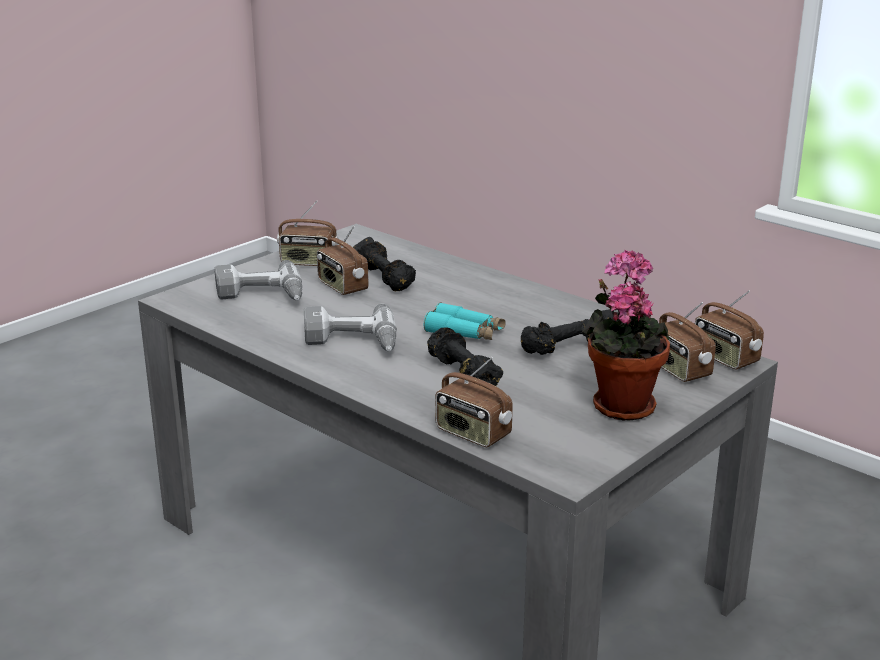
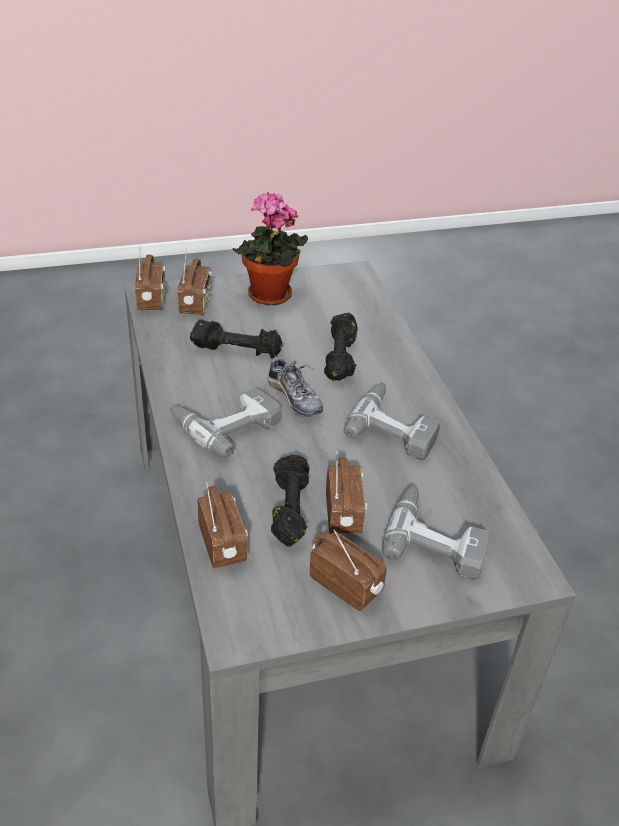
camera: 150 degrees left, 15 degrees up
turquoise binoculars [424,302,506,340] -> shoe [267,357,323,417]
radio [435,357,513,447] -> radio moved to [197,482,248,568]
none -> power drill [170,388,282,458]

